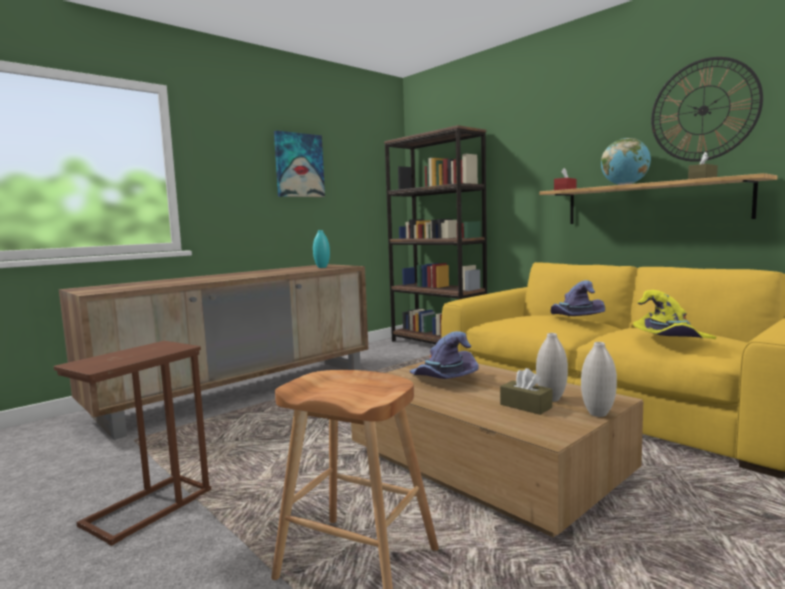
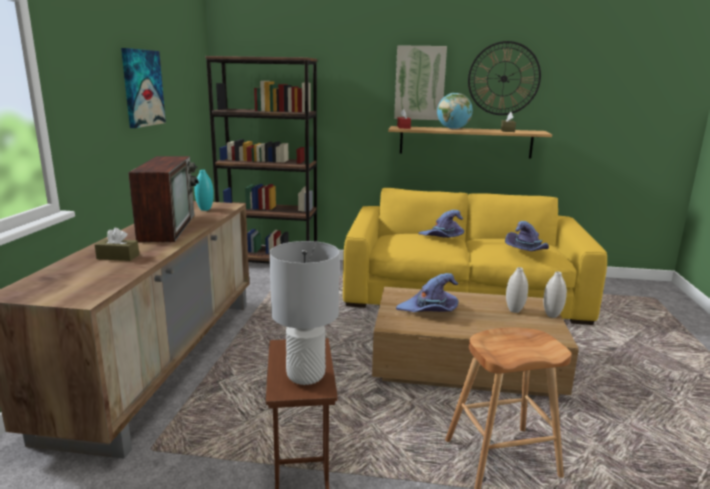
camera: 40 degrees left, 10 degrees up
brown tissue box [500,368,552,415] -> brown tissue box moved to [95,228,139,261]
yellow hat [633,290,716,339] -> purple hat [505,221,549,251]
none -> television [128,156,199,243]
none -> grey table lamp [269,241,339,385]
none -> picture [394,45,447,120]

